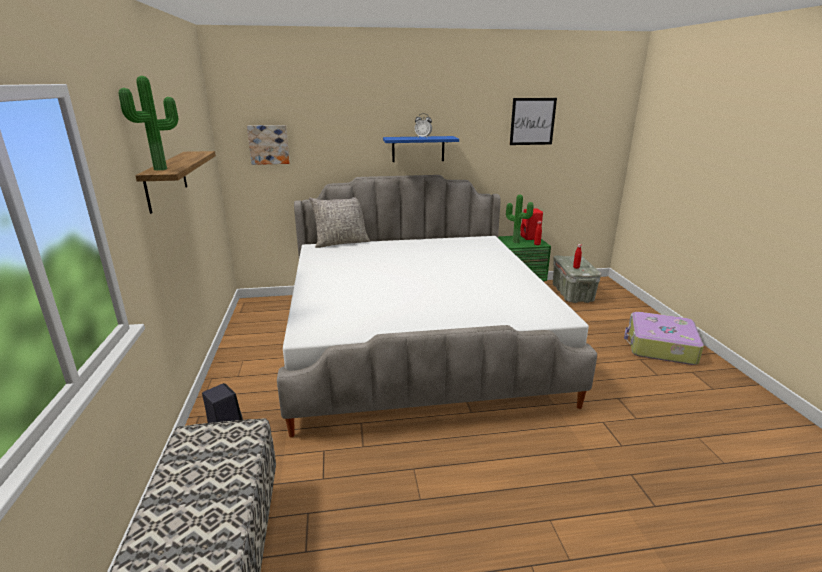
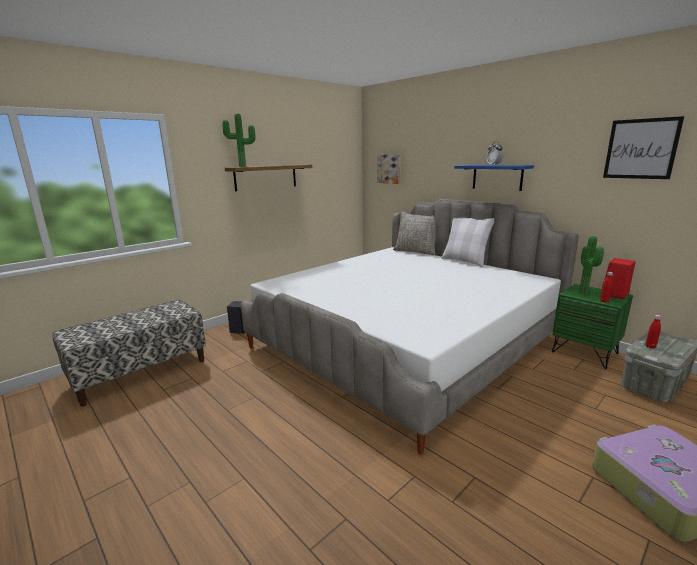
camera: 55 degrees right, 5 degrees down
none -> white pillow [441,217,494,267]

